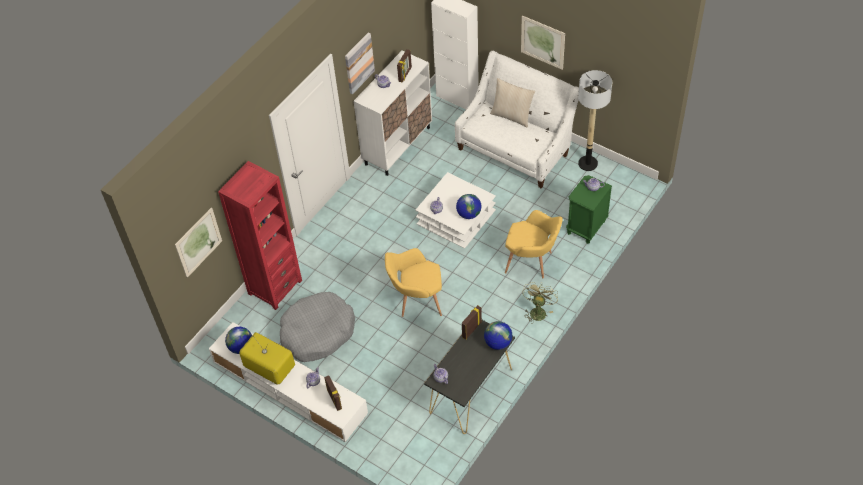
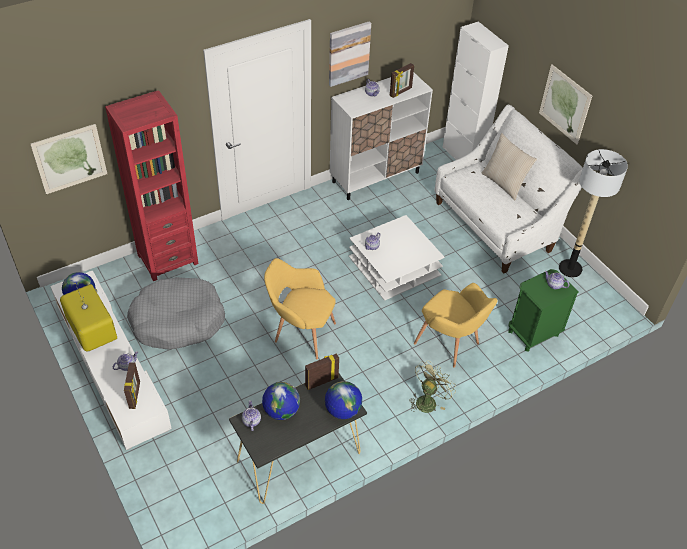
camera: 20 degrees right, 5 degrees down
globe [456,194,482,219] -> globe moved to [262,382,300,420]

